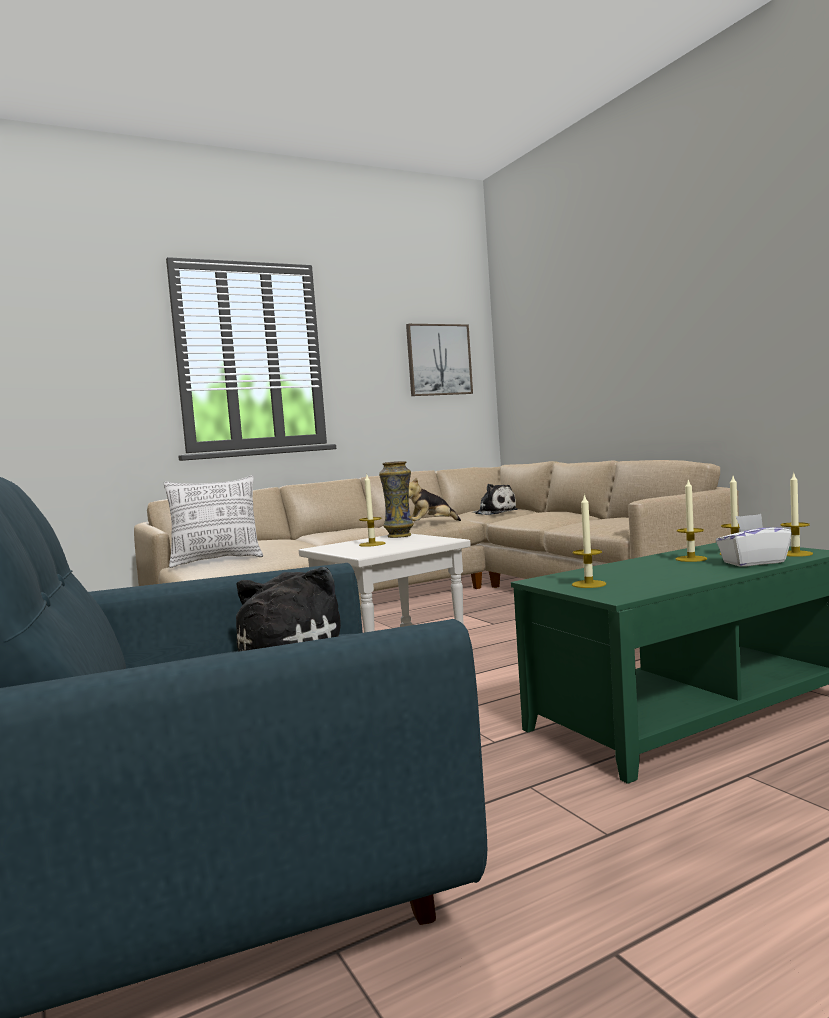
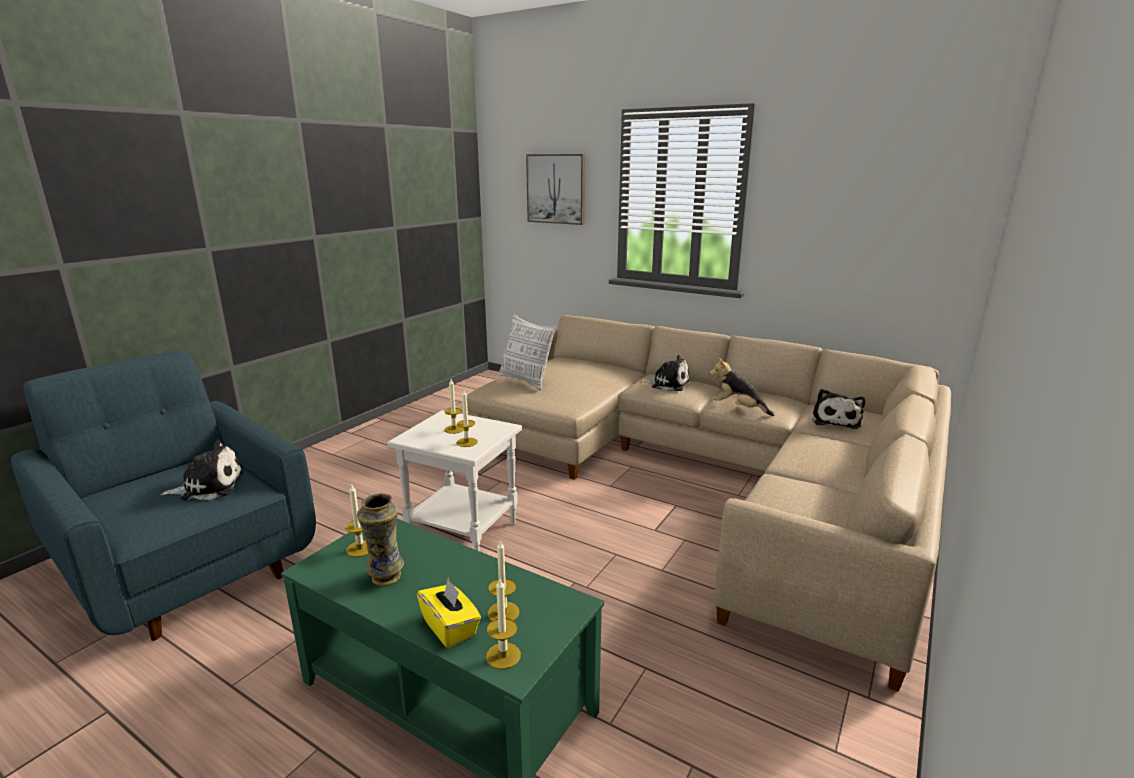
camera: 60 degrees right, 15 degrees up
vase [379,461,414,538] -> vase moved to [357,493,404,586]
picture [406,324,473,396] -> picture moved to [526,154,585,225]
candle [675,480,707,562] -> candle moved to [457,390,478,447]
white tissue box [716,514,792,566] -> yellow tissue box [417,578,481,648]
none -> plush toy [640,355,689,391]

